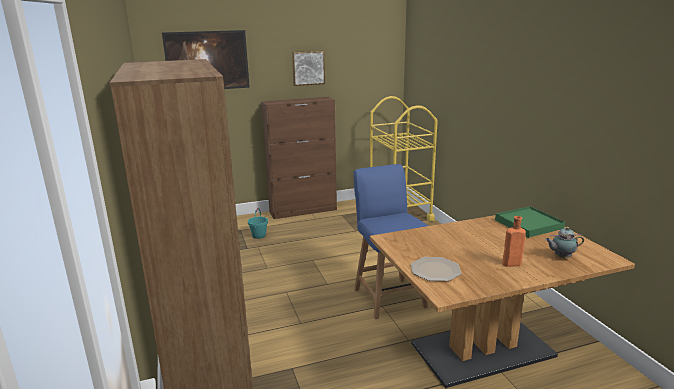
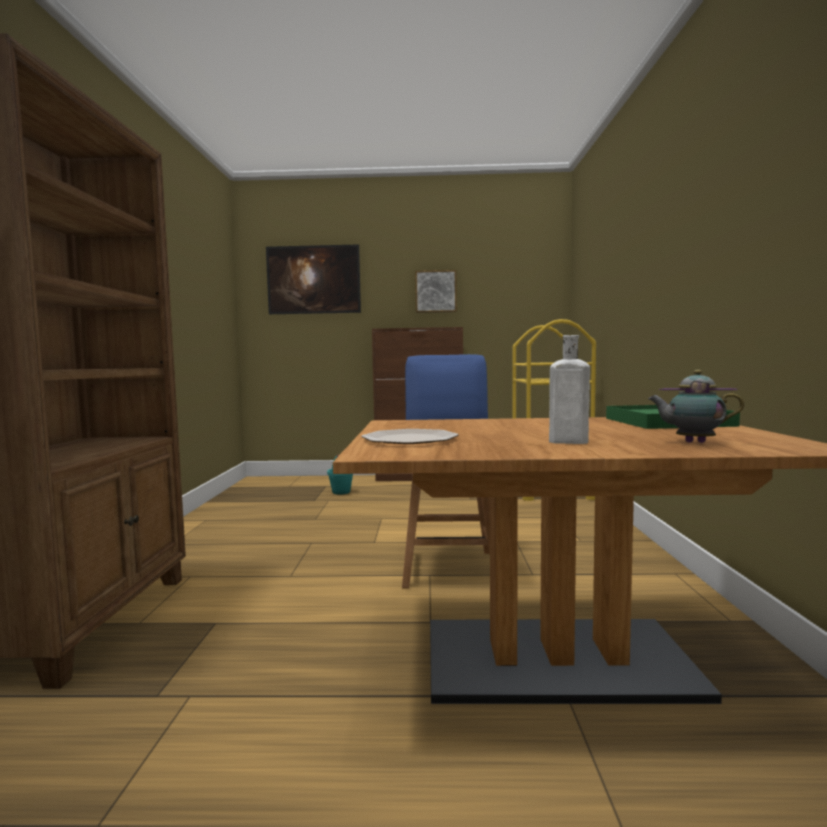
camera: 20 degrees right, 15 degrees down
orange bottle [502,216,526,267] -> white bottle [549,335,590,444]

